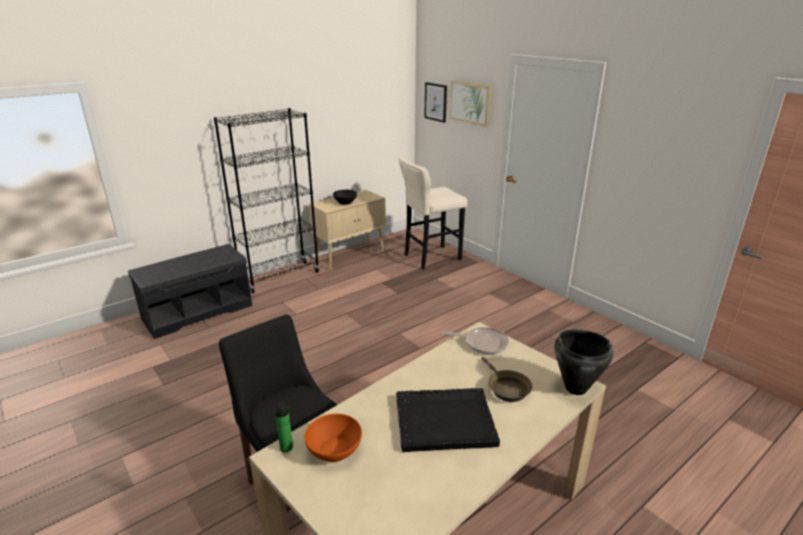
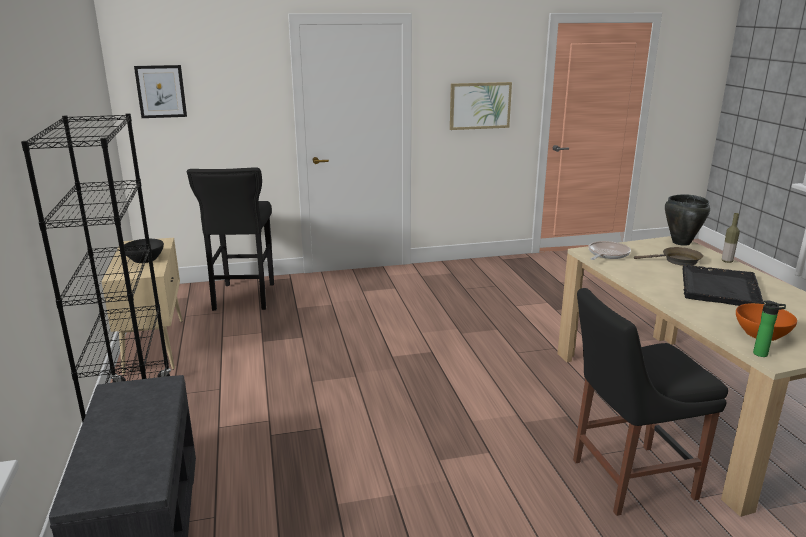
camera: 65 degrees left, 5 degrees down
beige stool [398,157,467,270] -> black stool [186,167,274,311]
picture [450,81,492,127] -> picture moved to [450,82,512,130]
none -> bottle [722,213,740,263]

